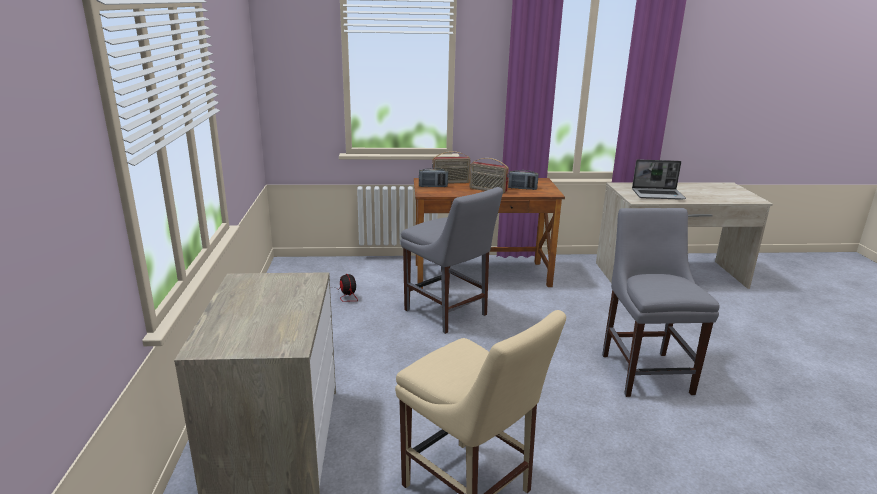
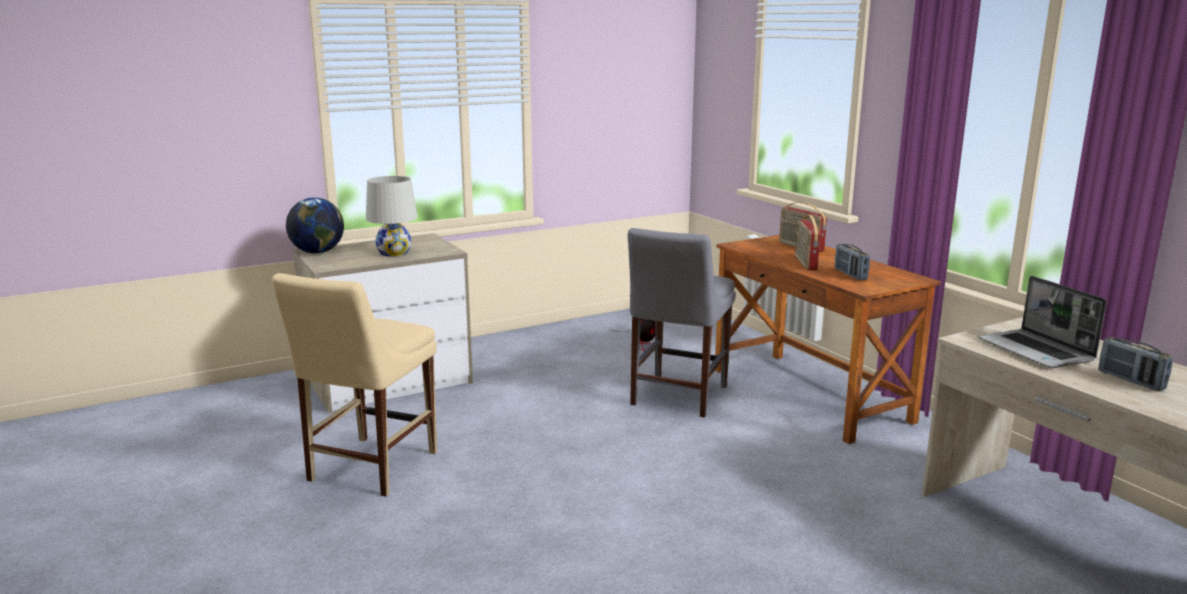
camera: 65 degrees right, 5 degrees down
radio [419,168,448,187] -> radio moved to [1098,337,1173,391]
grey chair [602,208,720,397] -> none
none -> globe [286,198,344,254]
none -> white table lamp [366,176,418,257]

